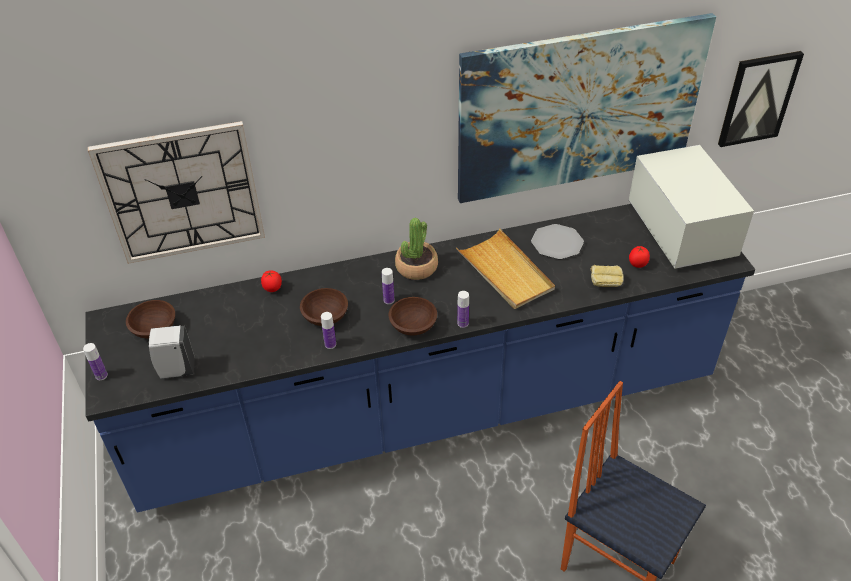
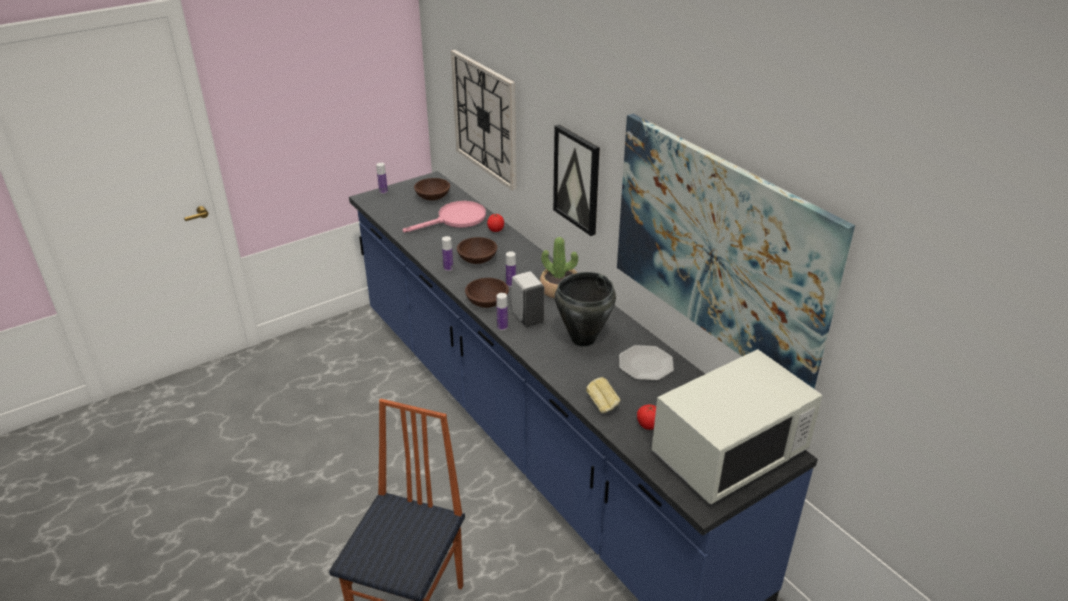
camera: 70 degrees right, 10 degrees down
white soap dispenser [149,325,195,378] -> white soap dispenser moved to [511,271,544,327]
beige tray [456,228,555,309] -> black cooking pot [555,272,616,347]
picture [718,51,804,147] -> picture moved to [553,124,600,236]
none -> pink frying pan [403,201,486,233]

